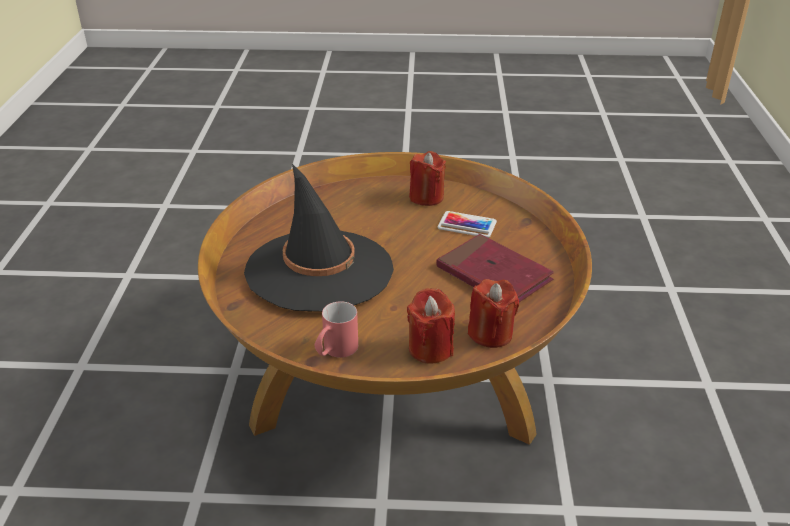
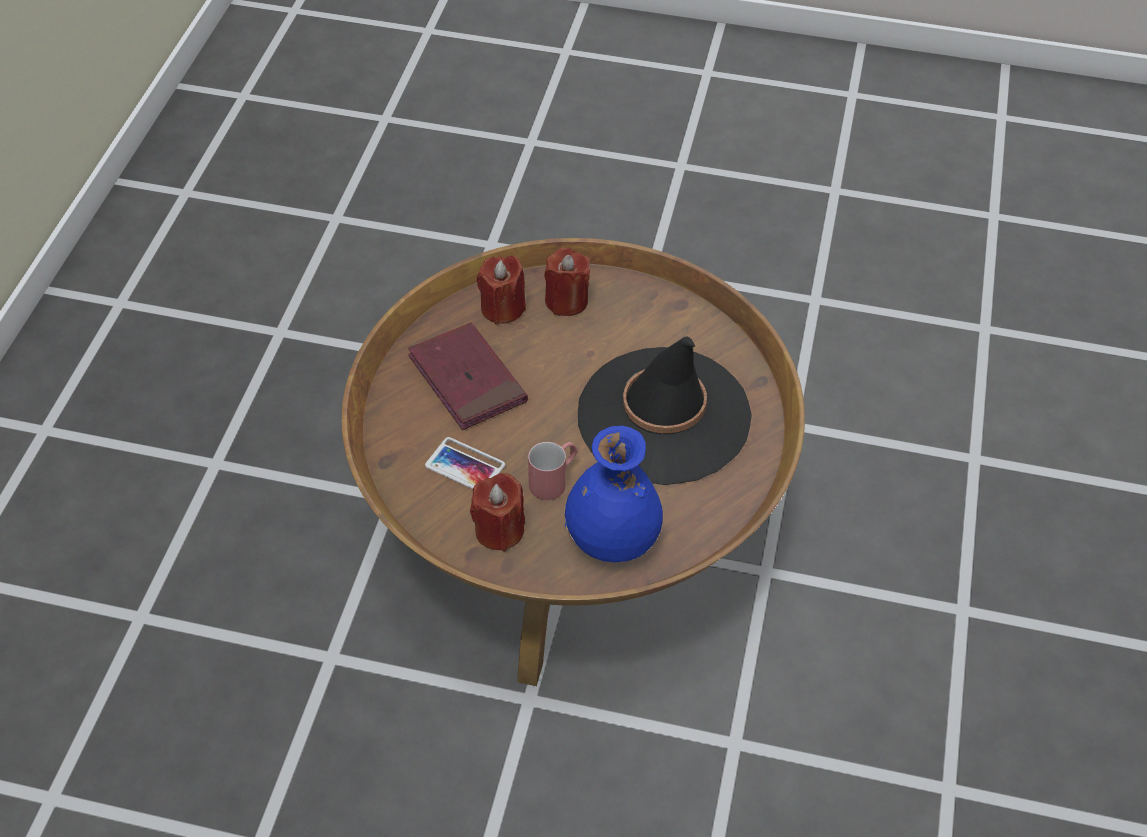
camera: 170 degrees left, 15 degrees up
red mug [314,301,358,358] -> red mug moved to [528,442,578,500]
none -> blue vase [564,426,663,563]

